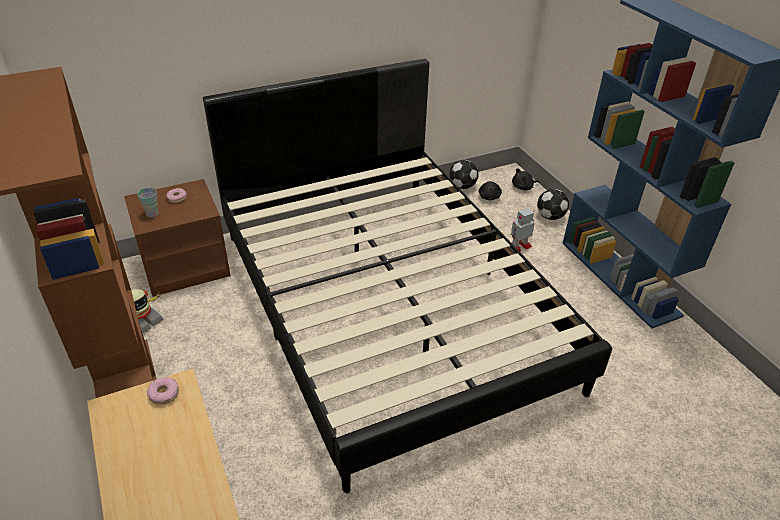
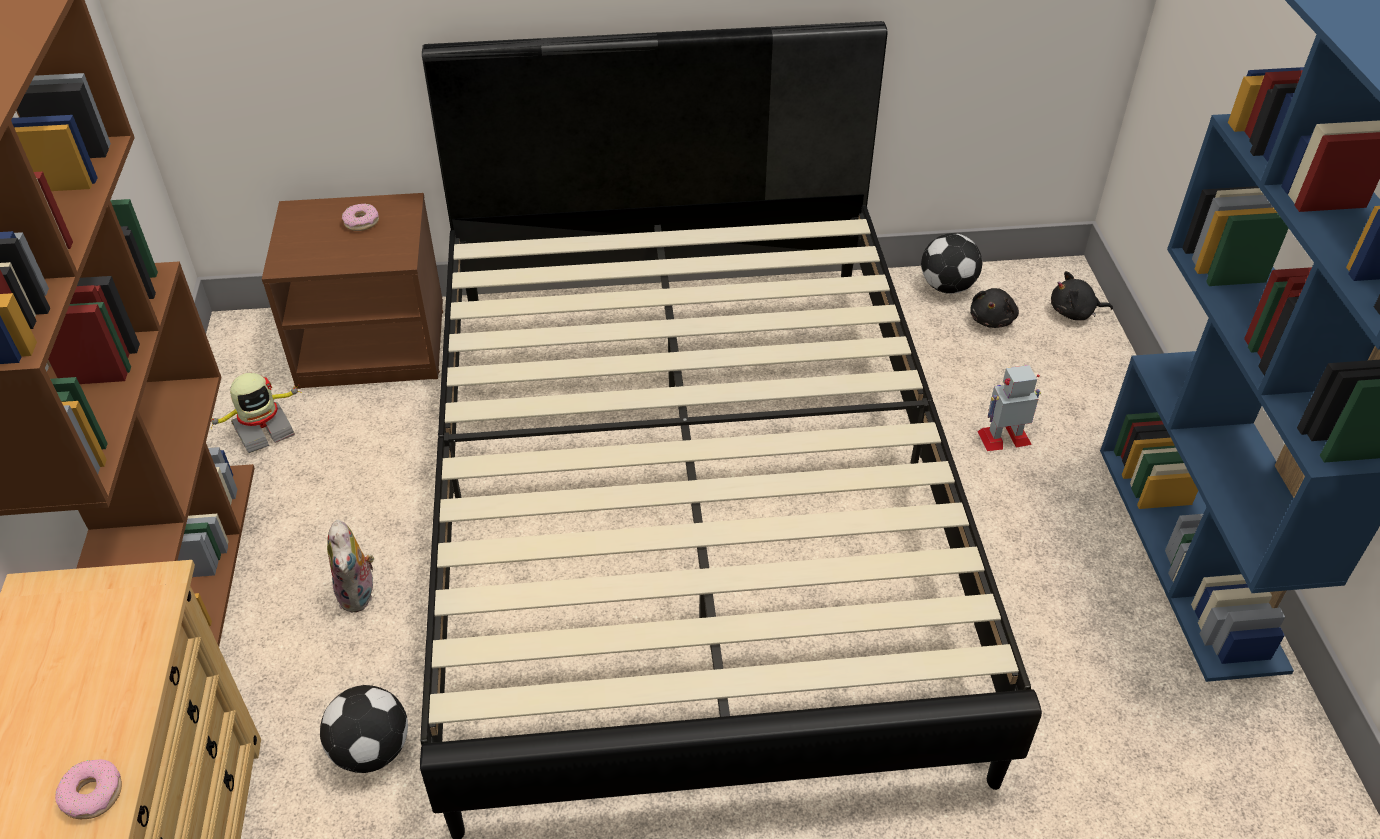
camera: 20 degrees right, 5 degrees up
cup [137,188,159,217] -> none
donut [147,377,179,405] -> donut moved to [55,759,122,819]
football [537,189,569,220] -> football moved to [320,685,408,773]
none -> plush toy [327,520,374,613]

